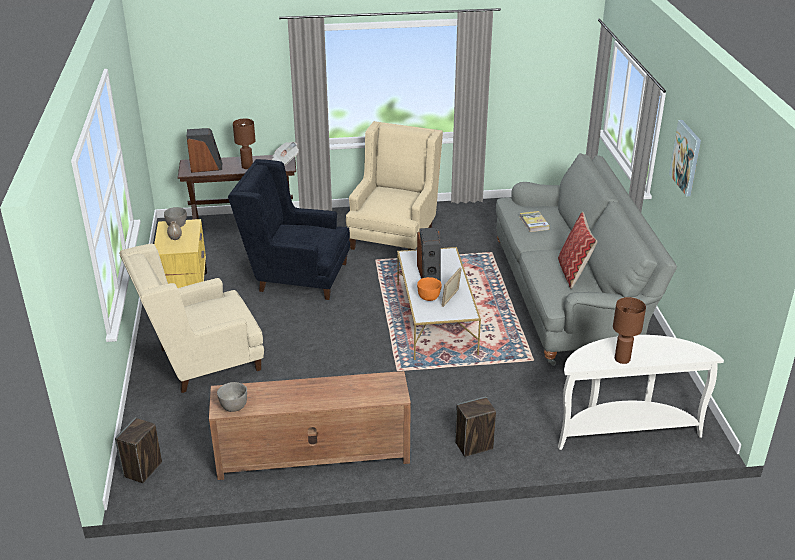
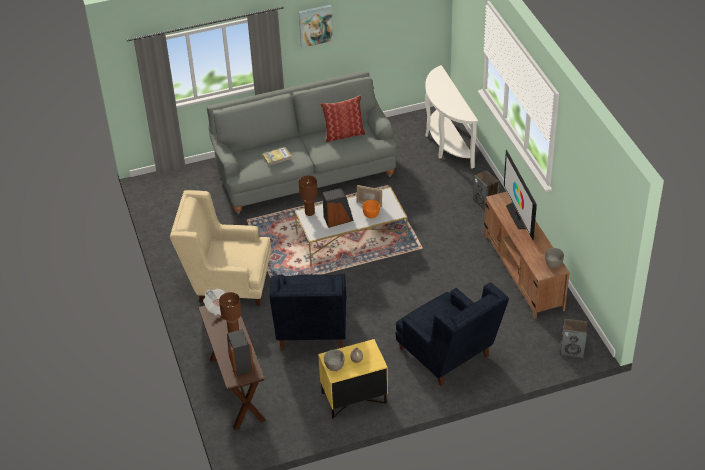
camera: 100 degrees left, 10 degrees up
beige armchair [119,244,264,393] -> blue armchair [396,283,509,387]
brown table lamp [613,297,646,364] -> brown table lamp moved to [299,175,318,216]
none -> television [504,150,537,240]

